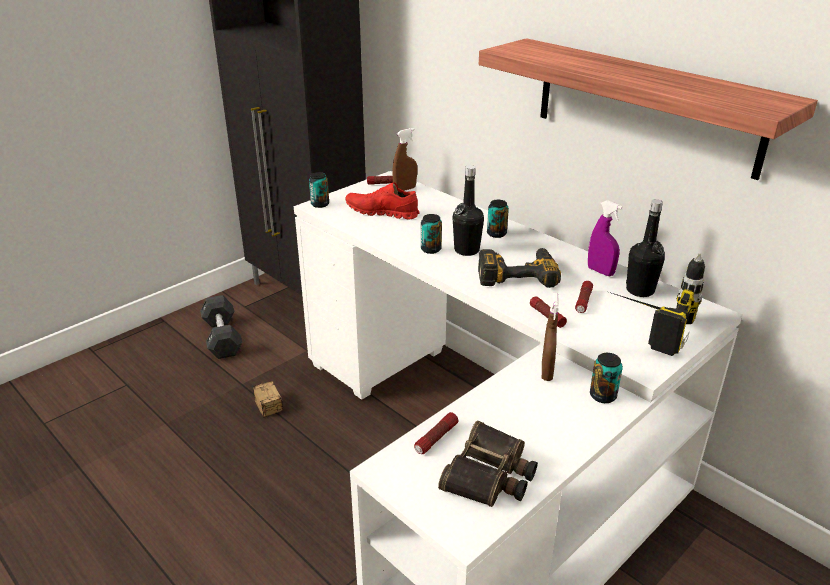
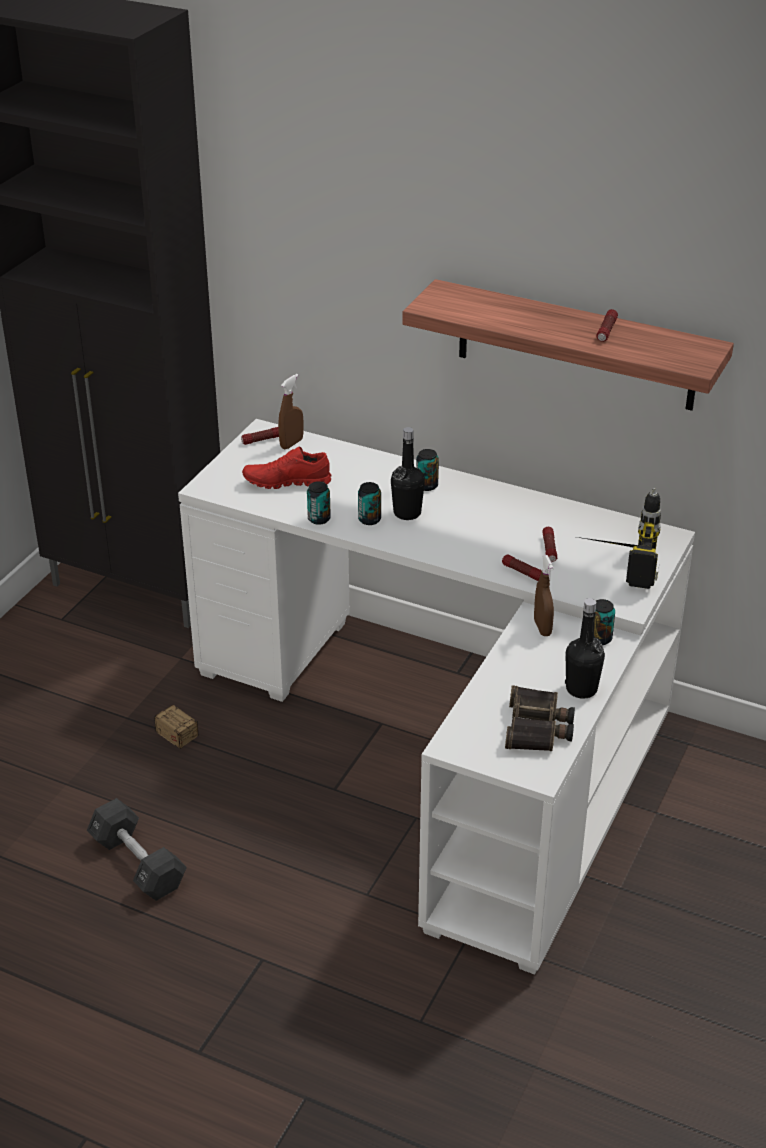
camera: 20 degrees left, 5 degrees up
black dumbbell [200,295,242,359] -> black dumbbell moved to [87,798,187,901]
can [309,172,329,208] -> can moved to [307,481,331,525]
flashlight [414,412,459,454] -> flashlight moved to [596,309,618,342]
power drill [478,248,561,288] -> none
purple spray bottle [588,200,623,276] -> none
black bottle [626,199,665,297] -> black bottle moved to [565,598,605,699]

